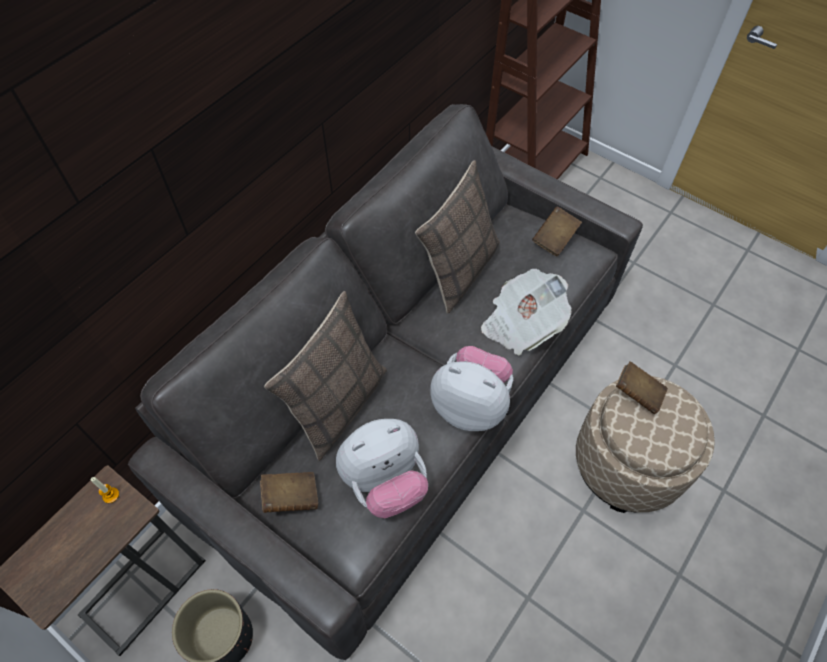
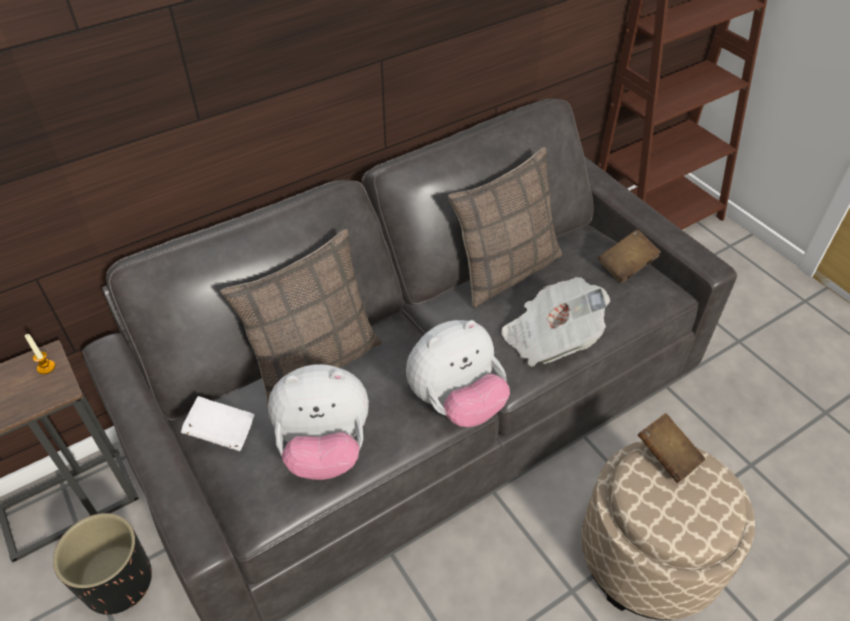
camera: 20 degrees right, 10 degrees down
brown book [260,472,318,513] -> white book [181,396,254,451]
plush toy [430,346,513,431] -> plush toy turned 105 degrees clockwise [406,320,510,427]

